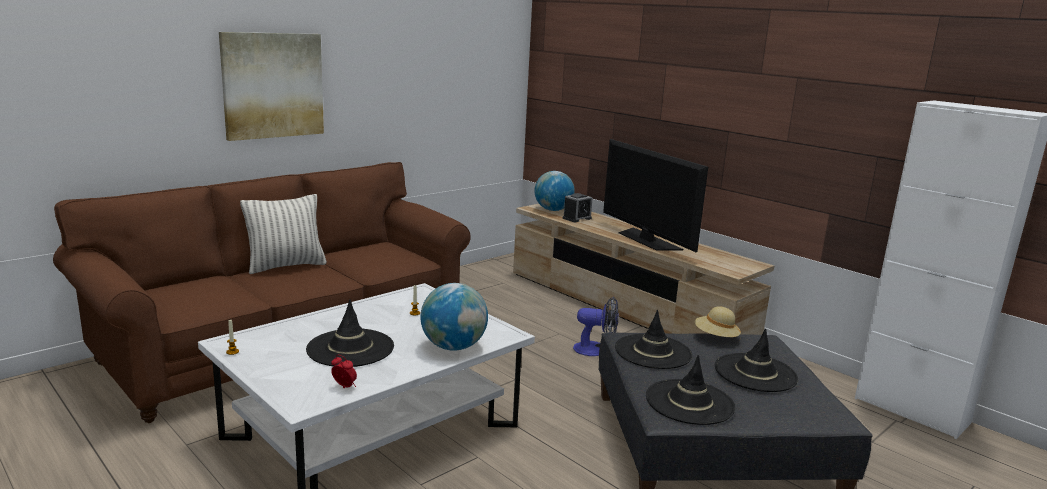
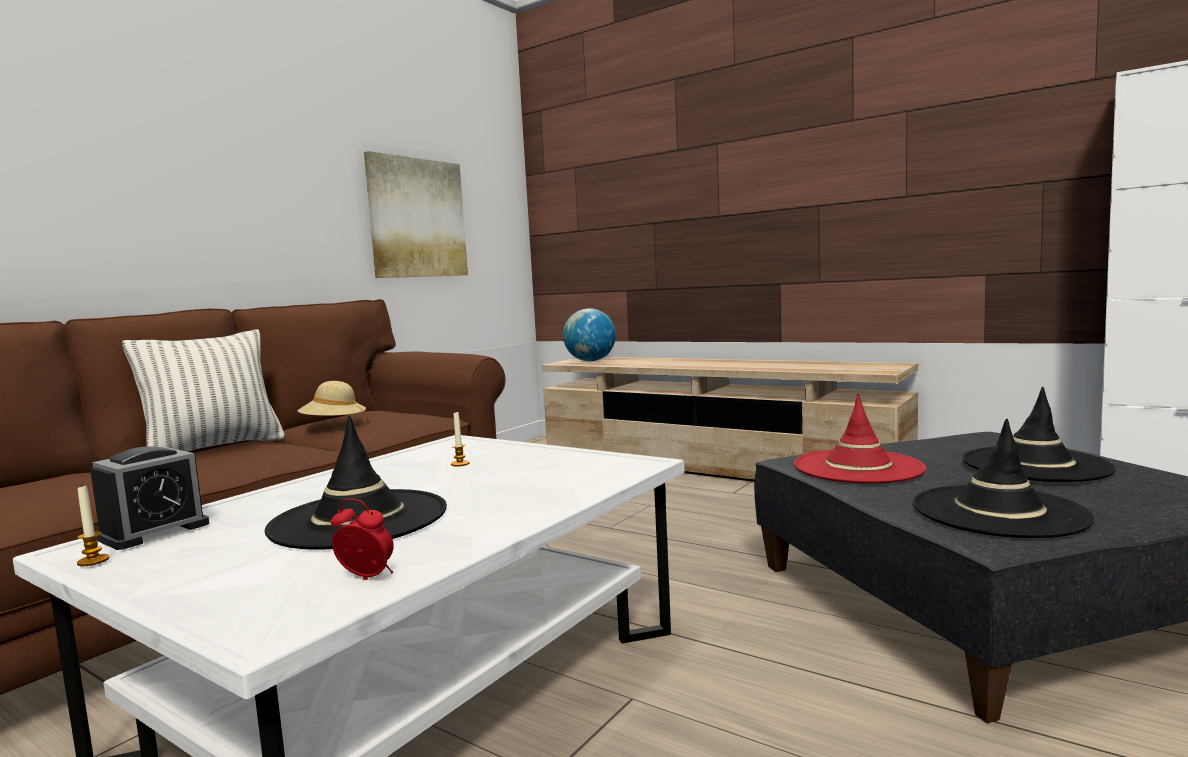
camera: 10 degrees left, 10 degrees down
picture [219,32,324,141] -> picture moved to [364,151,468,278]
globe [420,283,488,351] -> none
alarm clock [563,193,593,222] -> alarm clock moved to [90,446,209,550]
fan [573,297,619,356] -> none
television [603,139,708,252] -> none
black hat [615,310,692,369] -> red hat [794,394,926,484]
beige hat [695,306,741,337] -> beige hat moved to [298,381,366,425]

